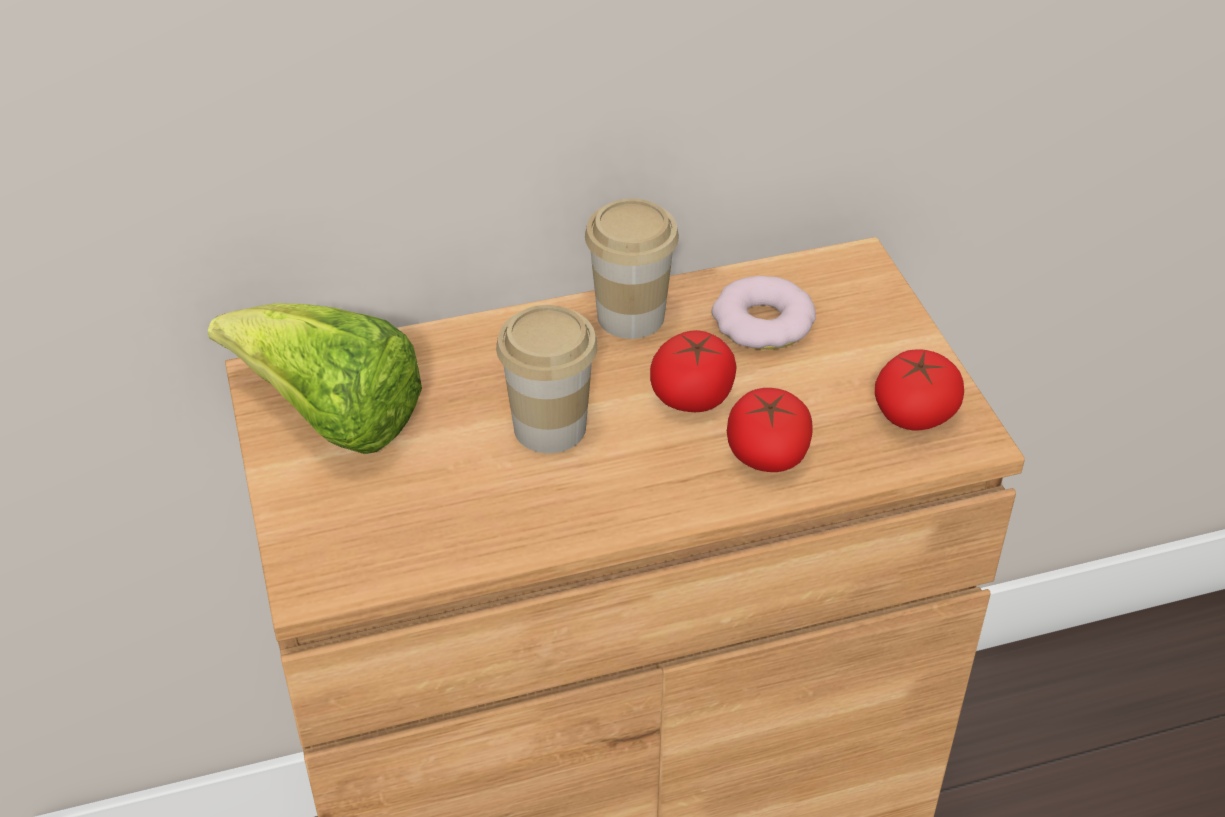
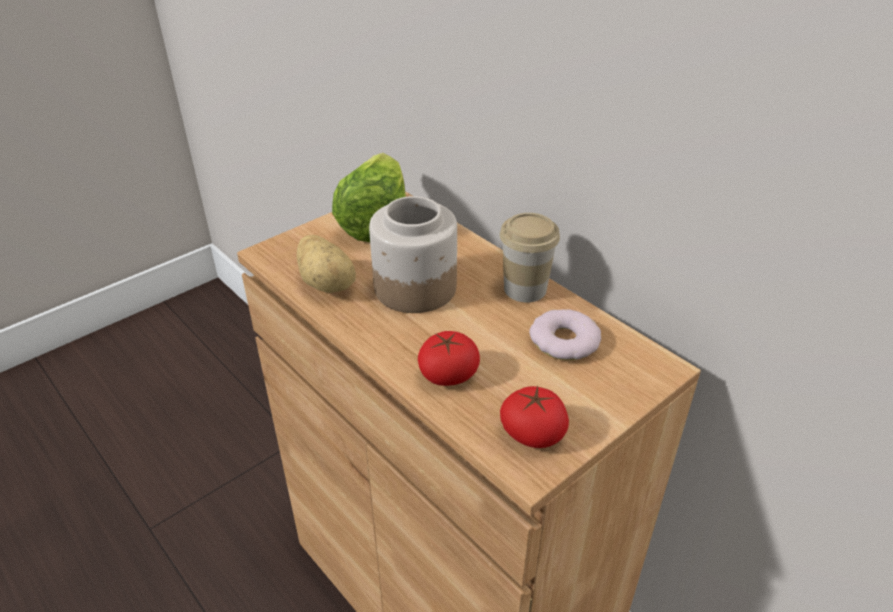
camera: 65 degrees right, 5 degrees down
cup [496,305,598,453] -> jar [369,196,457,313]
tomato [650,330,737,412] -> none
none -> potato [297,235,356,293]

